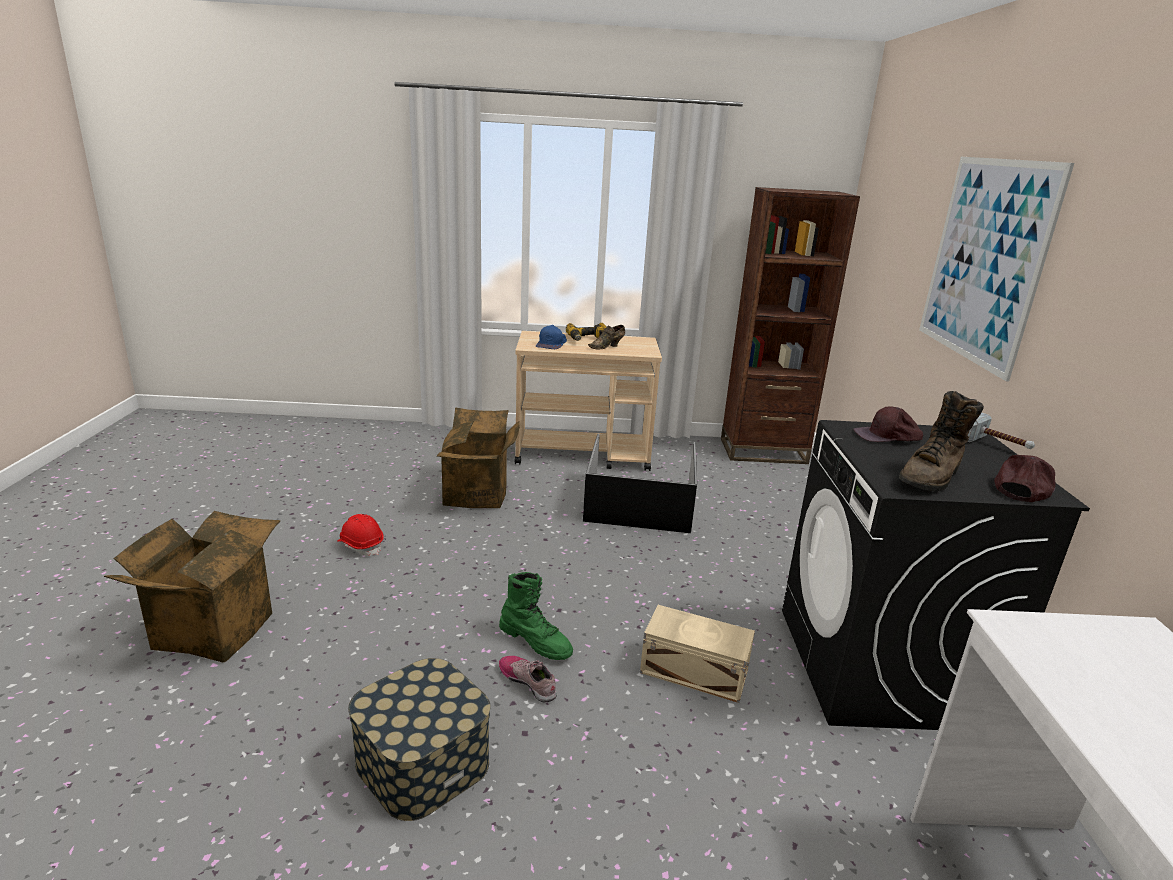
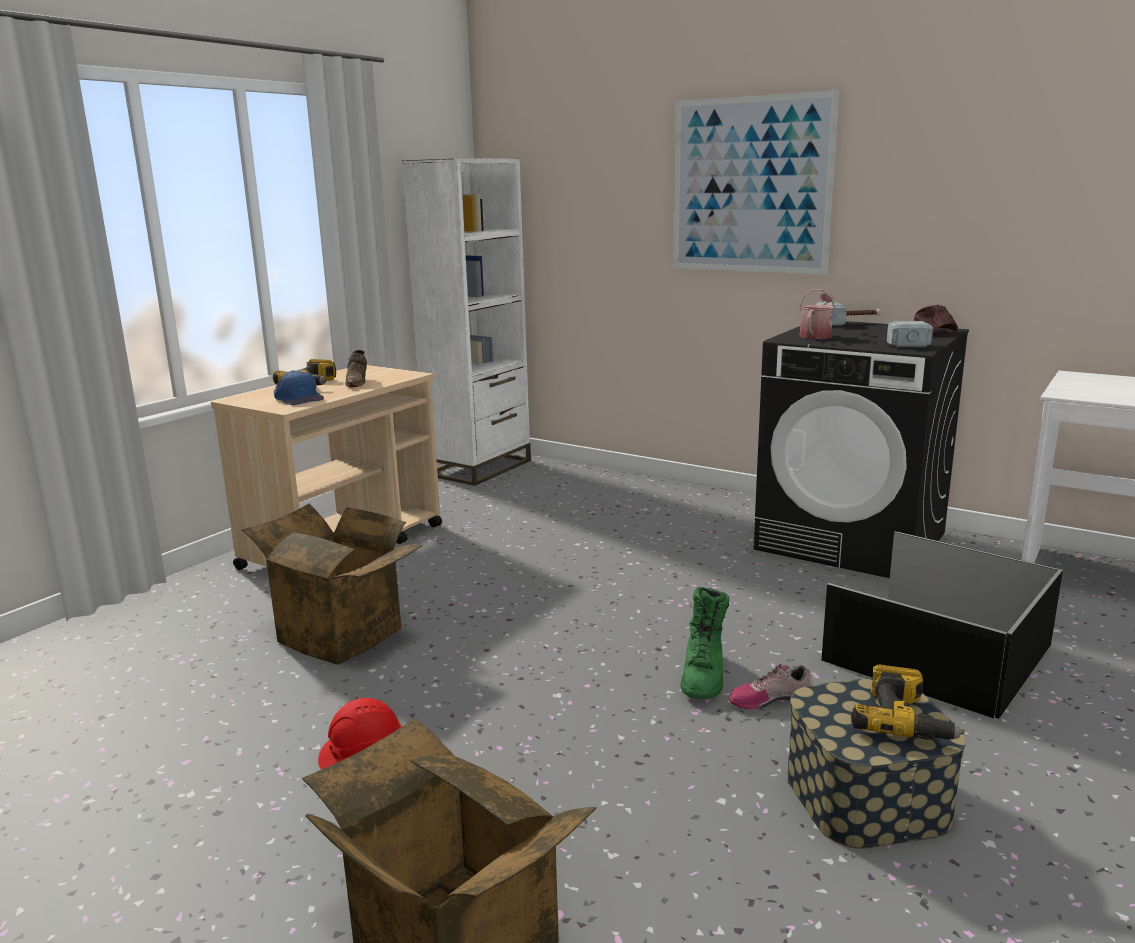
camera: 55 degrees left, 5 degrees down
green boot [499,572,573,660] -> green boot turned 120 degrees clockwise [681,587,729,699]
black storage box [583,433,697,533] -> black storage box moved to [821,531,1063,719]
beige storage box [640,605,755,703] -> none
brown bookcase [721,187,860,464] -> white bookcase [402,158,531,486]
brown cap [853,406,923,442] -> watering can [799,289,835,339]
brown boot [899,391,984,491] -> hammer [887,321,933,347]
none -> power drill [851,665,964,740]

